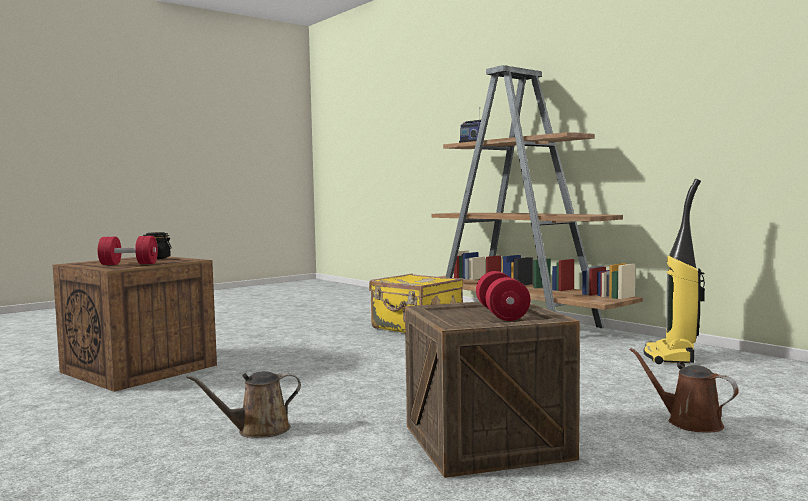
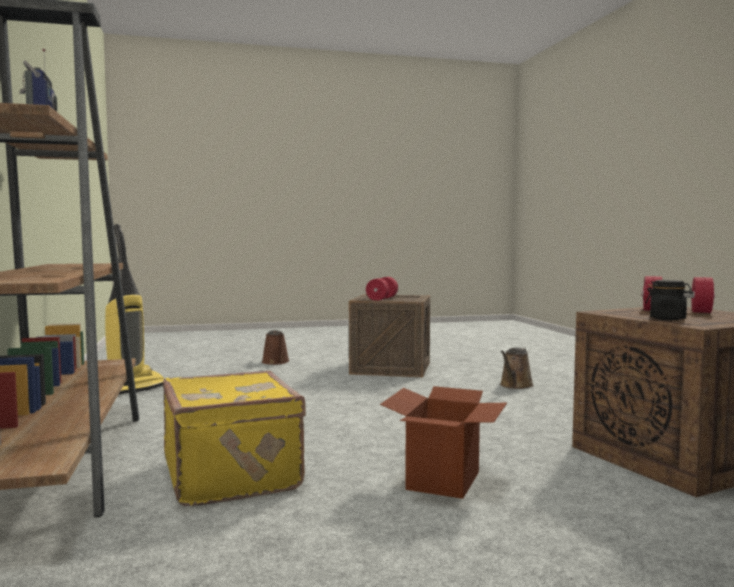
camera: 155 degrees left, 0 degrees up
brown watering can [186,371,301,437] -> brown watering can turned 120 degrees clockwise [500,348,534,389]
none -> cardboard box [380,386,507,499]

